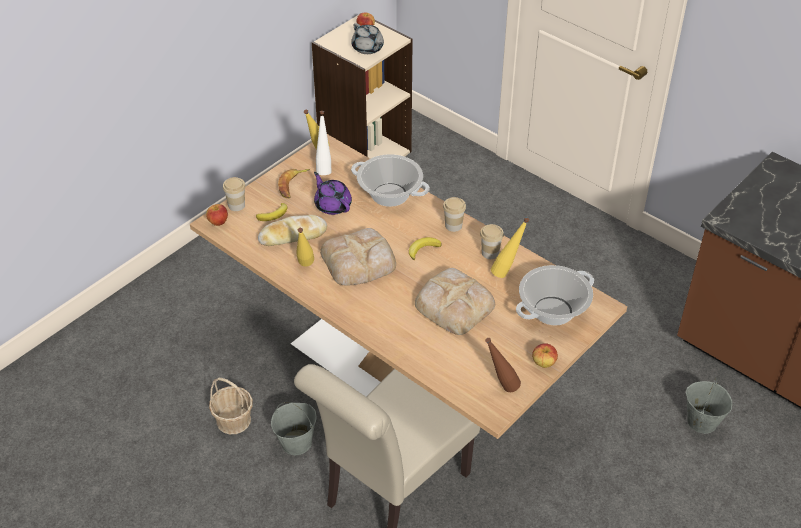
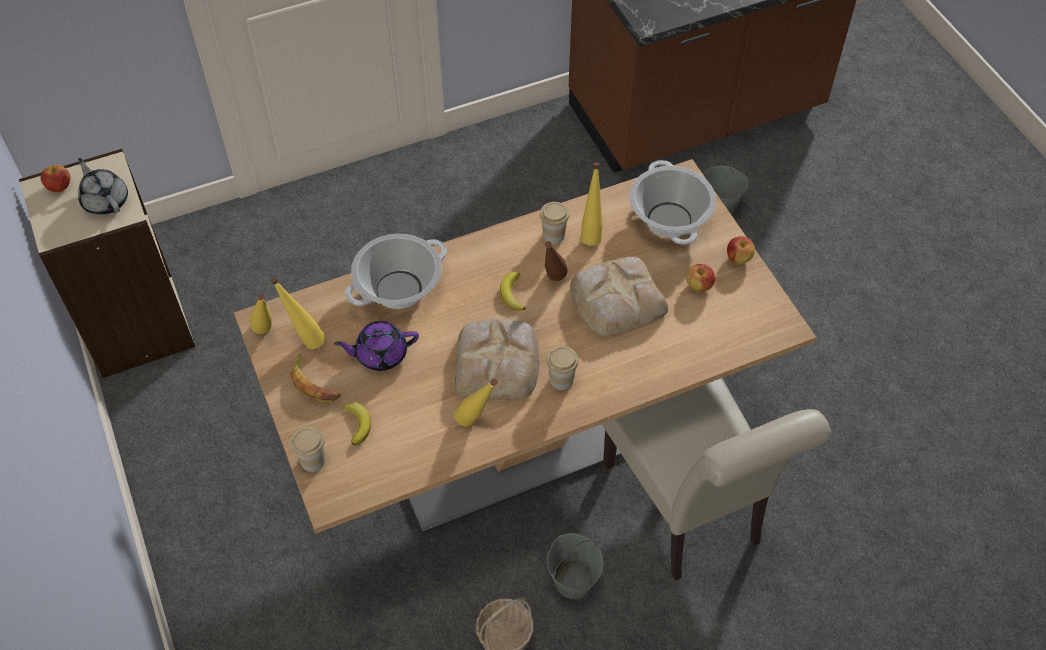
camera: 65 degrees left, 10 degrees up
apple [206,204,228,226] -> apple moved to [686,264,715,292]
bread [258,215,327,246] -> none
white bottle [316,111,332,175] -> yellow bottle [271,277,326,349]
grey teapot [351,23,384,54] -> grey teapot turned 120 degrees counterclockwise [78,158,128,215]
cup [443,197,466,232] -> cup moved to [546,346,579,390]
brown bottle [485,338,521,392] -> brown bottle moved to [545,241,567,281]

